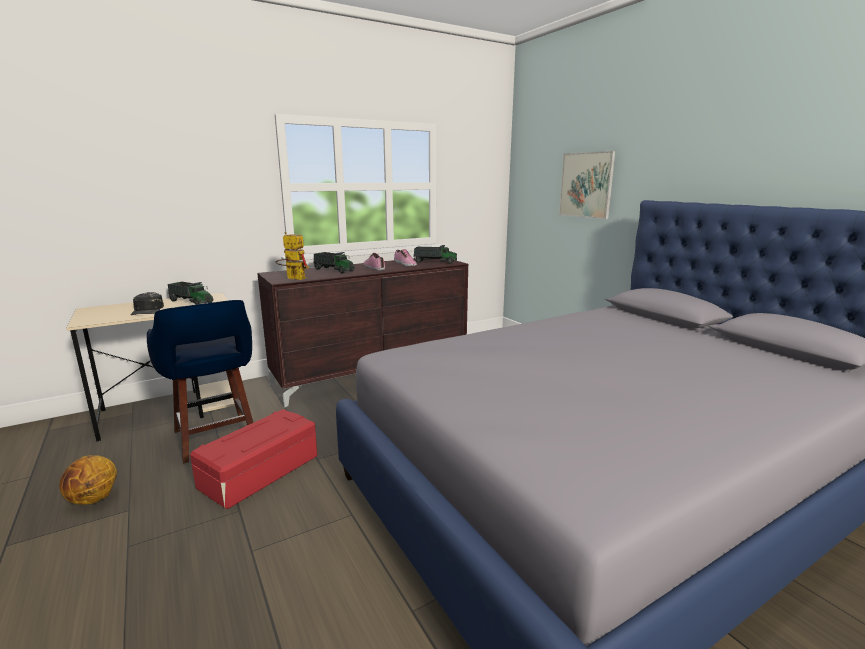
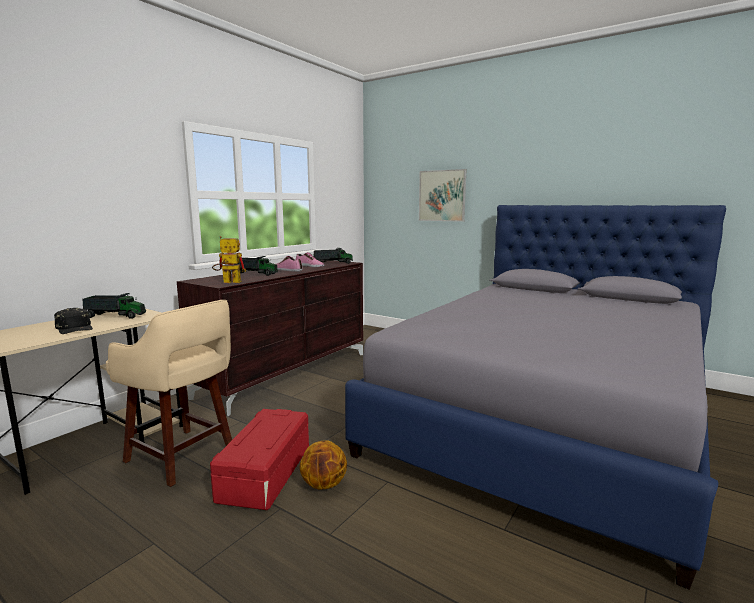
camera: 25 degrees left, 5 degrees down
basketball [59,455,117,505] -> basketball moved to [300,440,347,490]
blue stool [147,300,253,464] -> beige stool [106,300,232,487]

